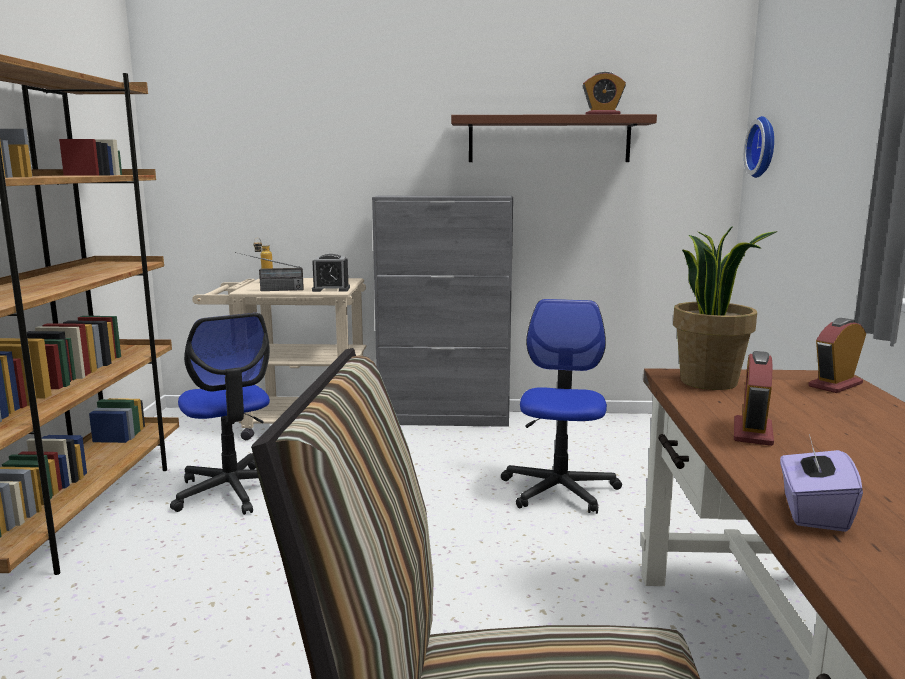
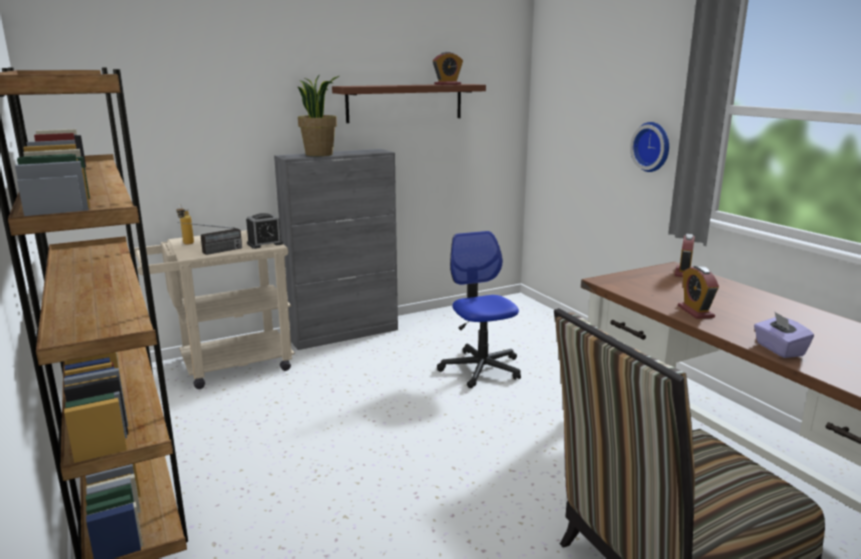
camera: 30 degrees left, 5 degrees up
office chair [170,313,270,515] -> none
potted plant [673,226,777,390] -> potted plant moved to [298,74,339,156]
wall clock [744,116,774,178] -> wall clock moved to [630,122,669,172]

